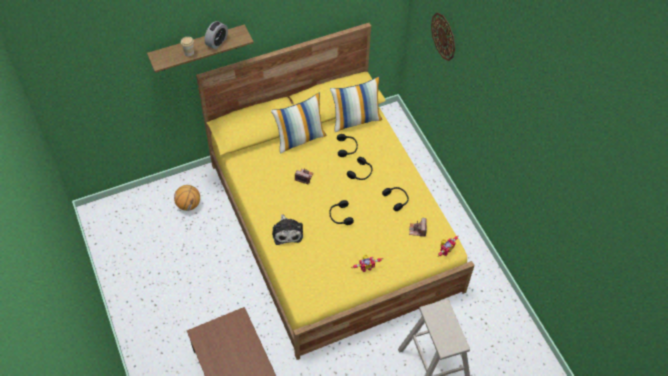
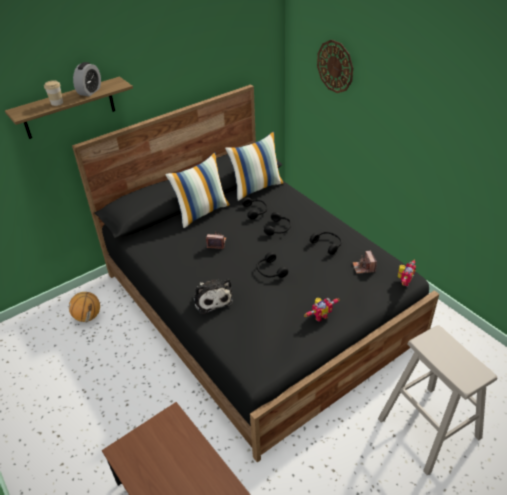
camera: 10 degrees left, 15 degrees down
yellow bed [196,23,474,360] -> black bed [72,84,439,462]

